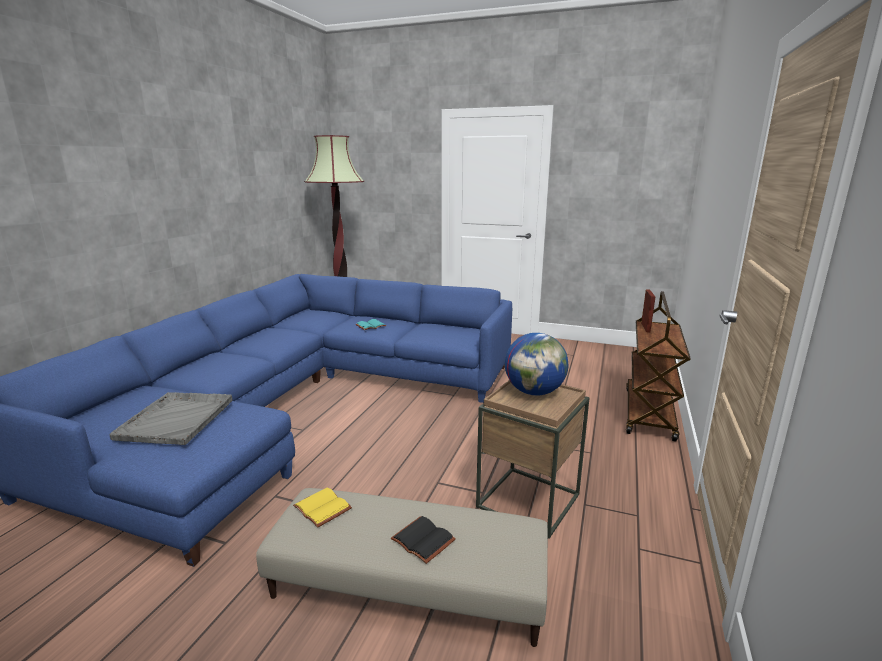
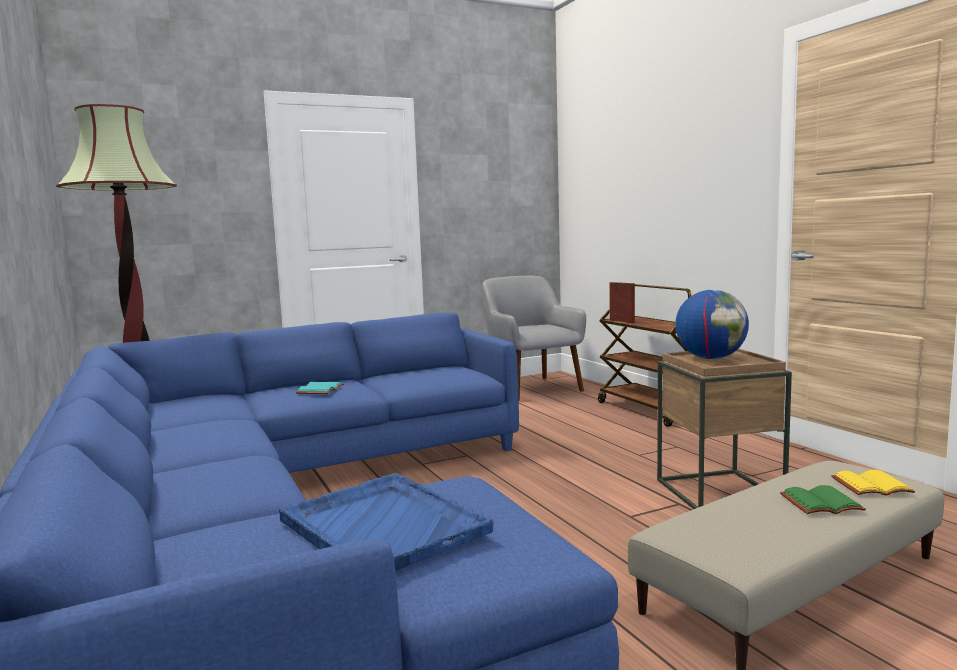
camera: 45 degrees left, 10 degrees down
grey tray [110,392,233,445] -> blue tray [279,473,493,571]
yellow book [293,487,352,528] -> yellow book moved to [831,470,915,495]
black book [391,516,456,564] -> green book [780,485,866,514]
none -> grey armchair [482,276,586,400]

